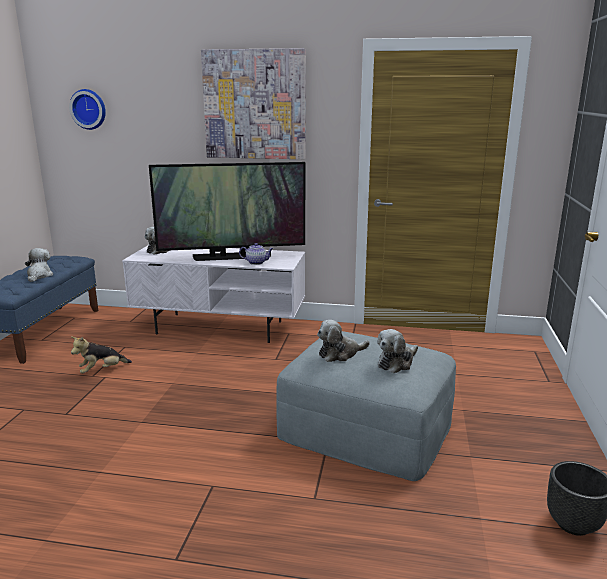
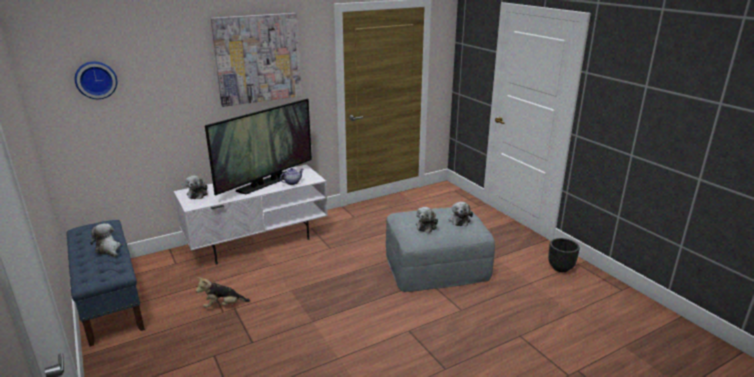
camera: 40 degrees left, 5 degrees up
plush toy [71,337,132,373] -> plush toy turned 60 degrees clockwise [196,277,250,308]

